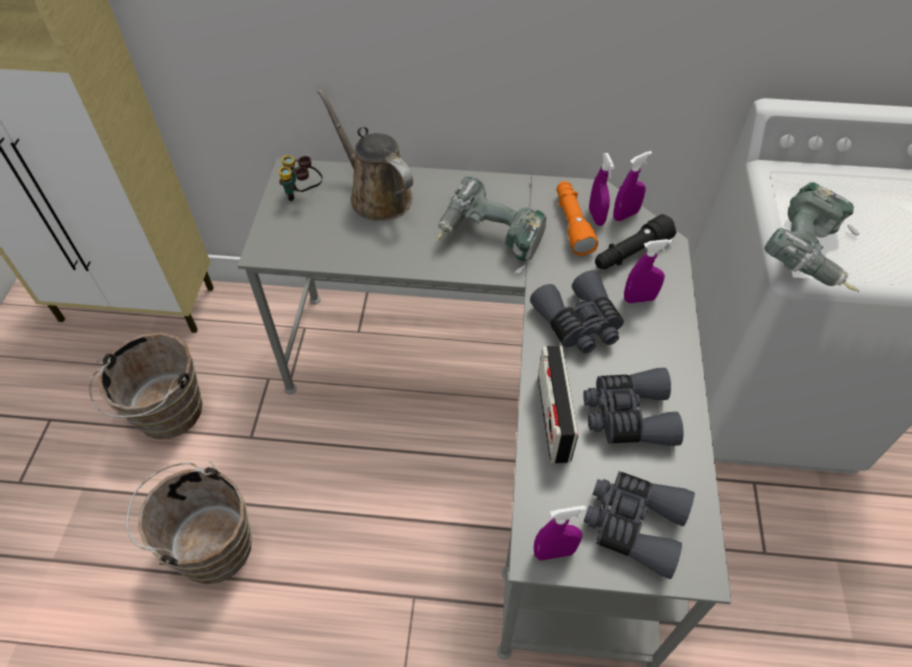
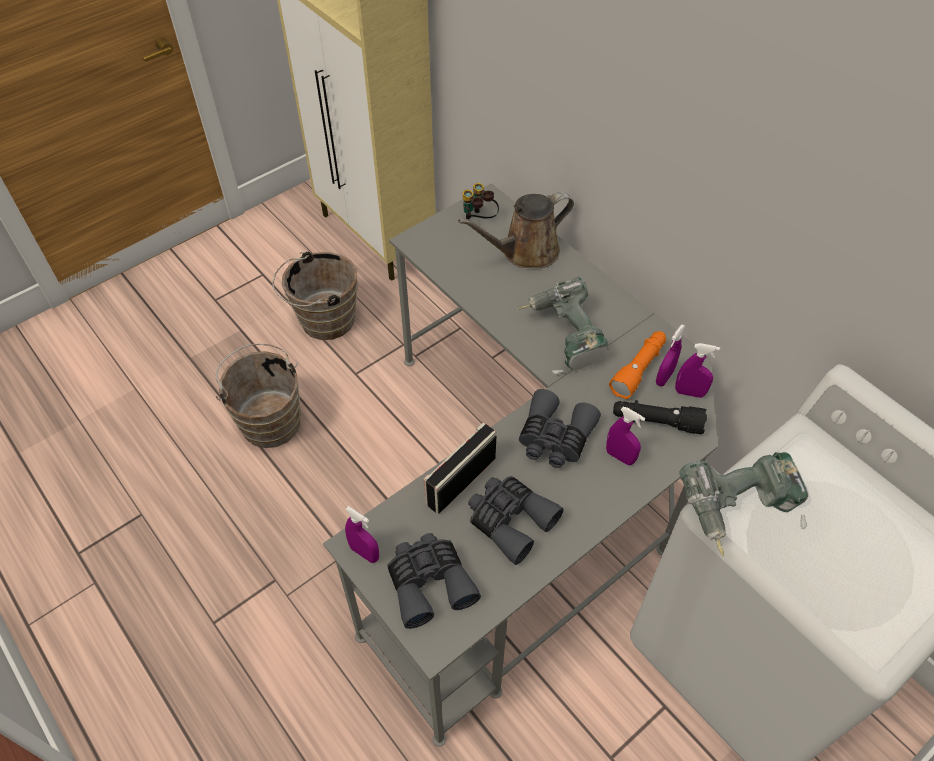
camera: 45 degrees right, 0 degrees up
brown watering can [317,89,413,221] -> brown watering can turned 120 degrees counterclockwise [458,192,574,268]

